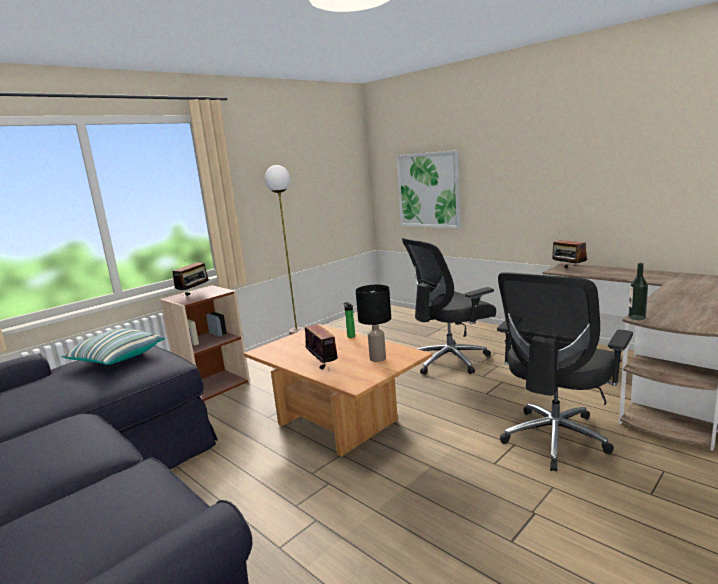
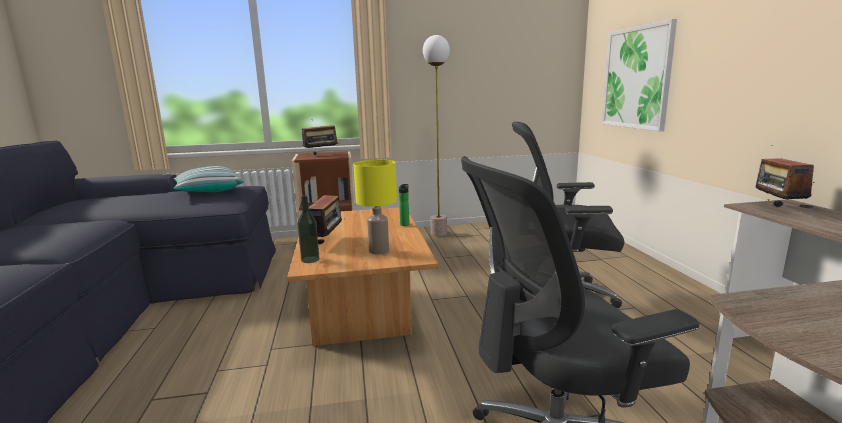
camera: 35 degrees right, 0 degrees up
black table lamp [355,285,391,362] -> yellow table lamp [353,160,397,255]
bottle [628,263,648,320] -> bottle moved to [297,195,319,263]

